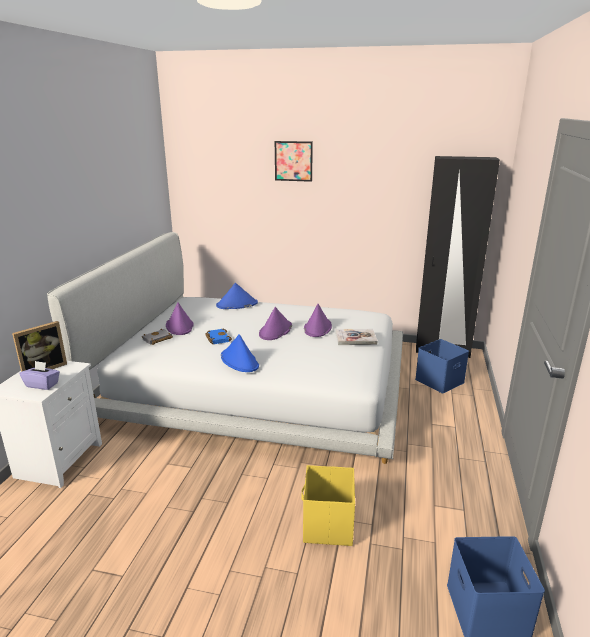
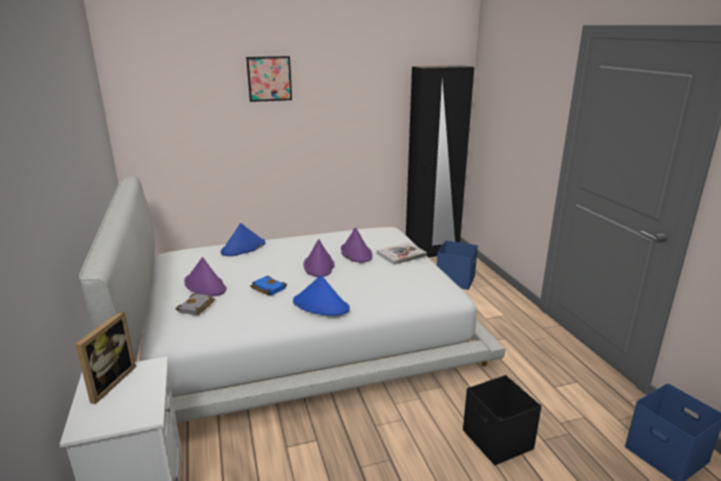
camera: 30 degrees left, 0 degrees up
purple tissue box [20,361,60,390] -> none
yellow storage box [301,465,355,546] -> black storage box [463,375,541,465]

